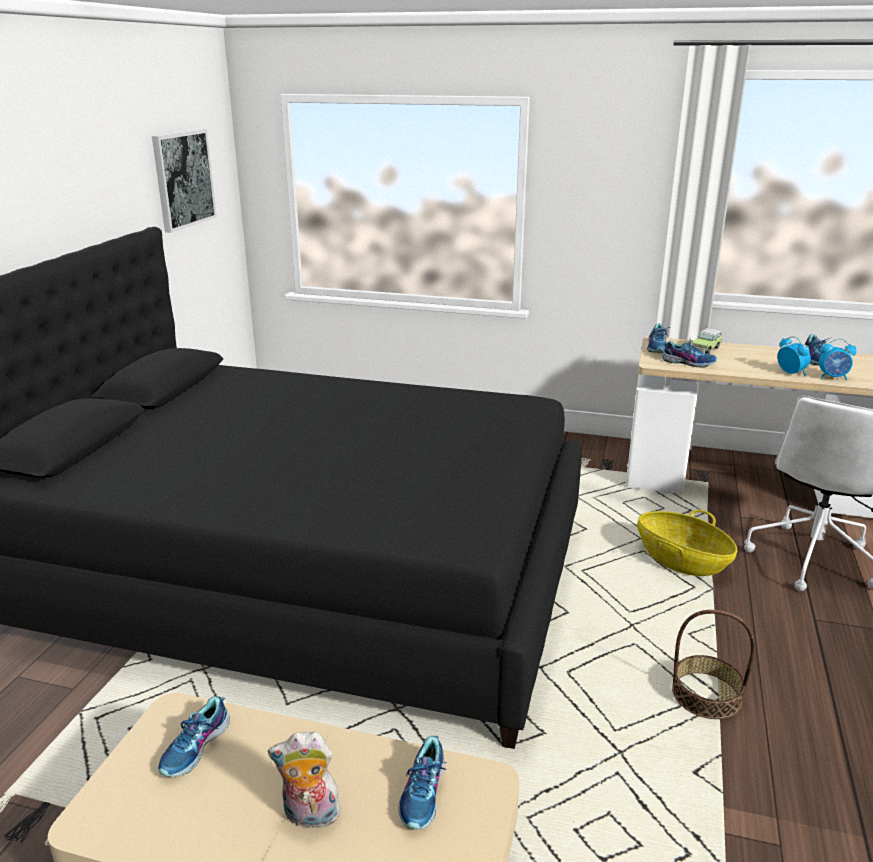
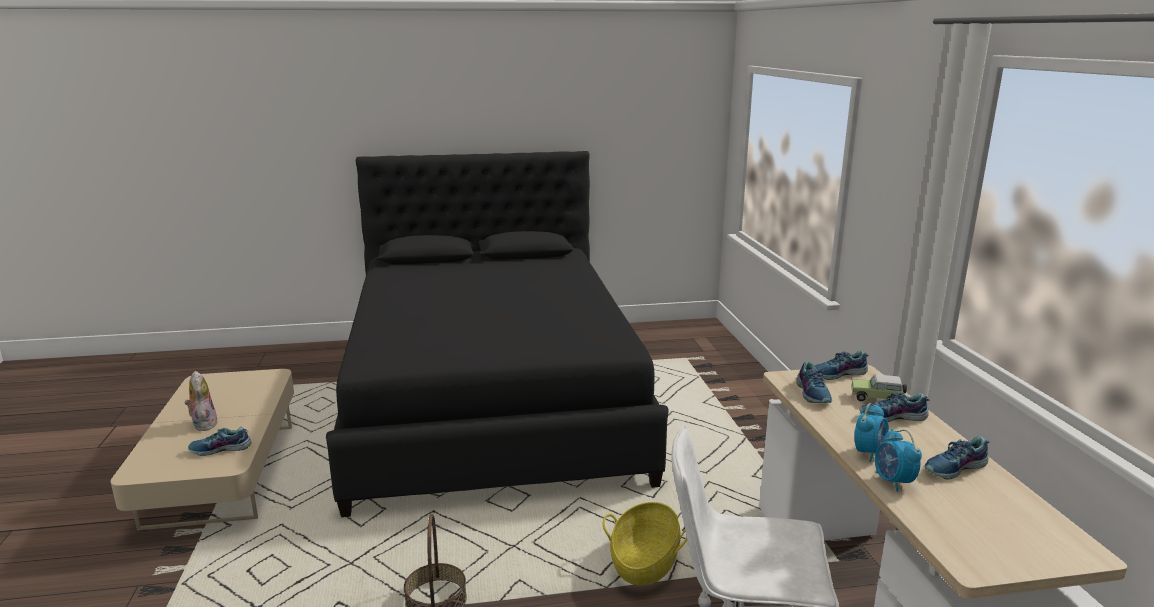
camera: 65 degrees right, 5 degrees down
picture [152,129,217,233] -> none
shoe [158,696,230,777] -> shoe moved to [859,392,930,422]

